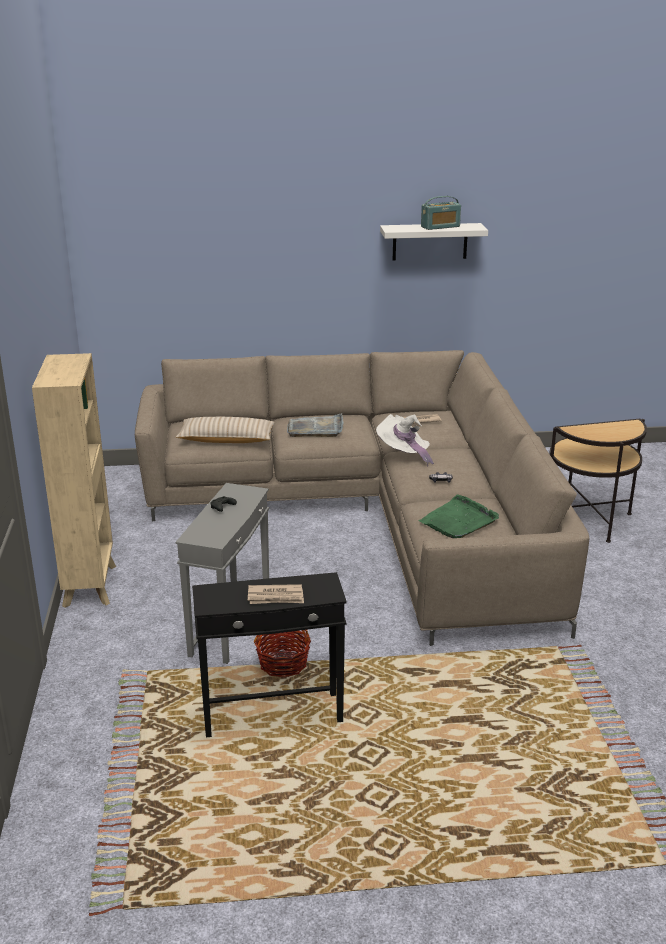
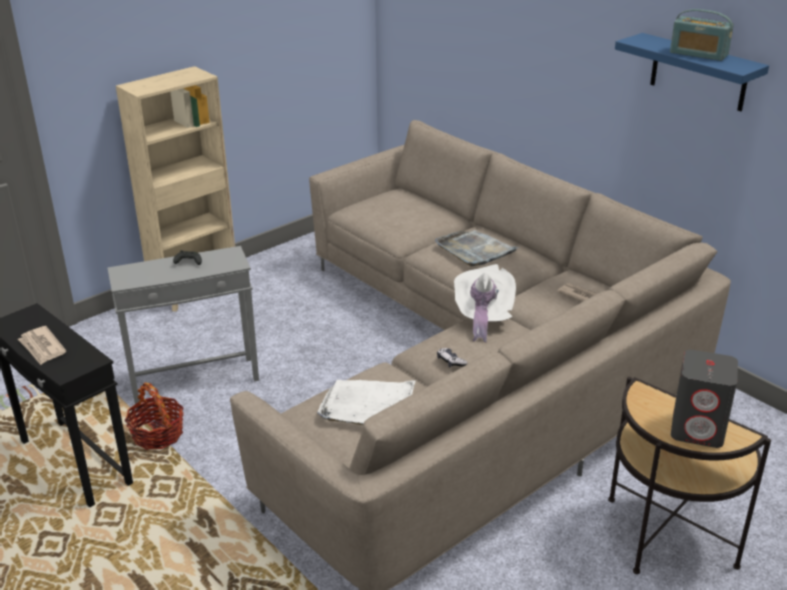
camera: 55 degrees right, 5 degrees up
beige pillow [176,417,275,443] -> none
white shelf [380,223,488,261] -> blue shelf [615,33,769,111]
green tray [419,494,499,538] -> white tray [317,380,416,425]
none -> grey speaker [671,350,738,448]

